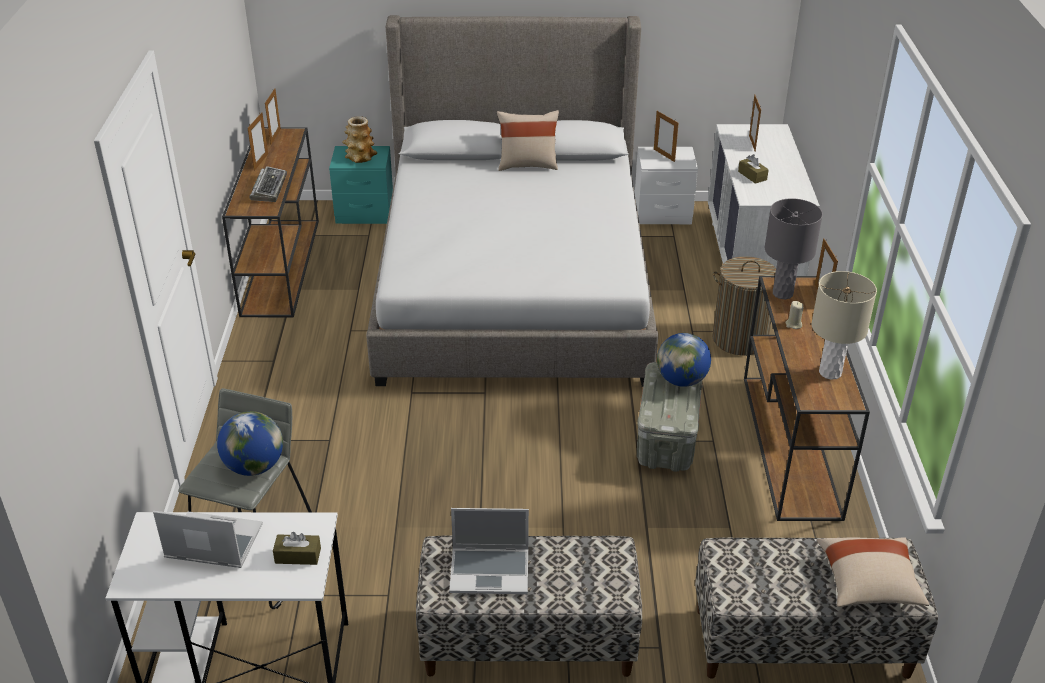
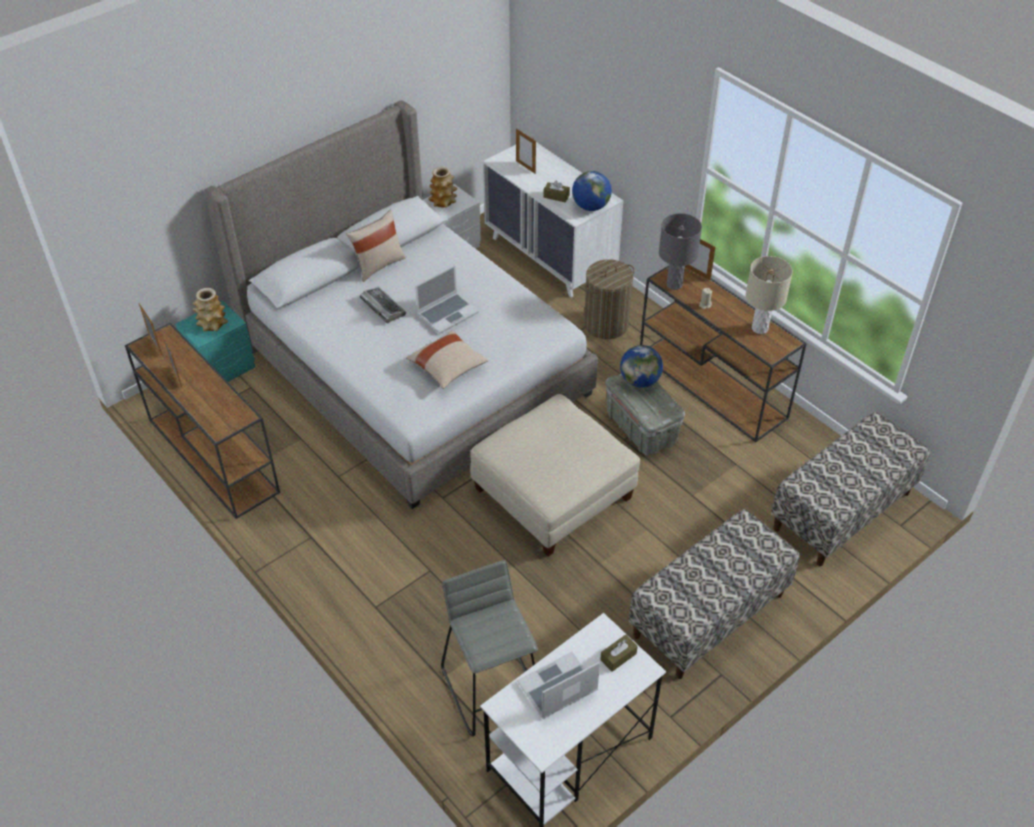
camera: 40 degrees left, 10 degrees up
globe [217,411,283,476] -> globe moved to [572,171,612,211]
keyboard [249,166,287,202] -> keyboard moved to [360,287,406,323]
laptop [449,508,529,594] -> laptop moved to [415,265,478,334]
picture frame [654,111,679,162] -> vase [428,167,457,208]
beige pillow [817,537,930,607] -> beige pillow moved to [406,330,489,389]
none -> beige ottoman [470,394,640,557]

